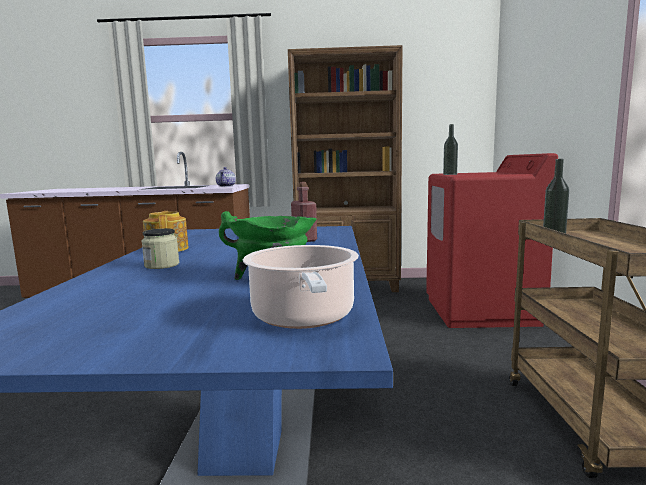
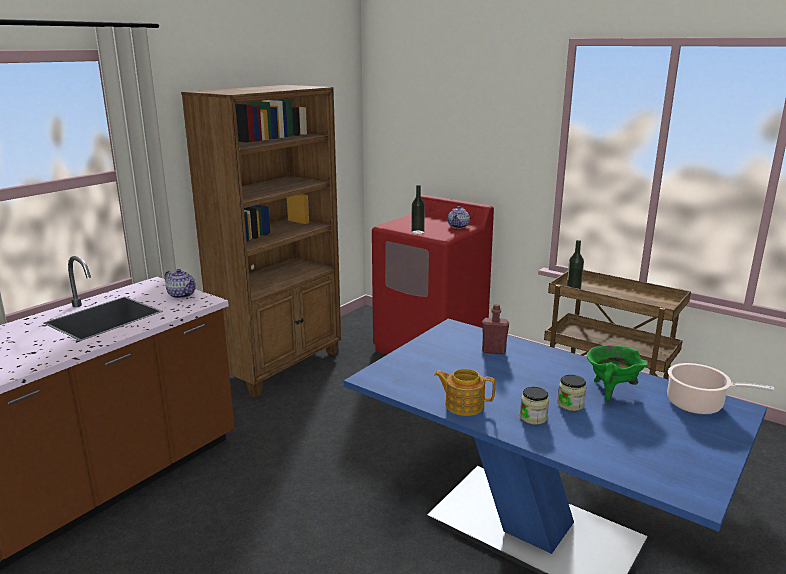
camera: 55 degrees left, 10 degrees up
none -> teapot [448,206,470,229]
none -> jar [557,375,586,411]

